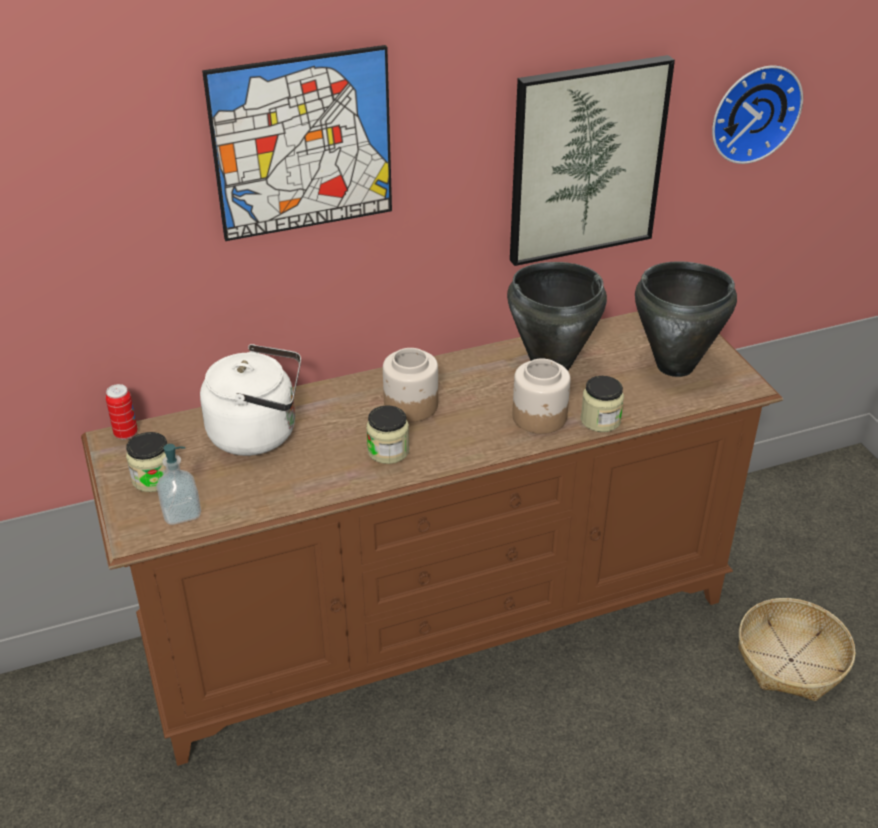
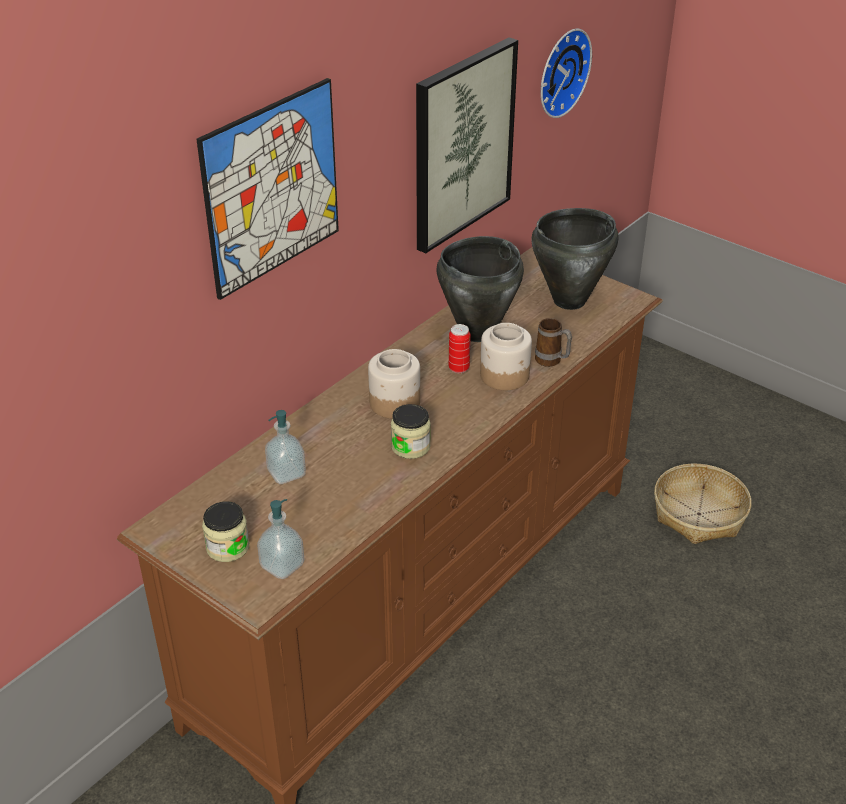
camera: 30 degrees left, 0 degrees up
can [106,384,138,440] -> can moved to [449,324,471,373]
white kettle [200,344,301,456] -> soap dispenser [265,410,306,484]
jar [581,376,624,432] -> mug [535,318,572,367]

